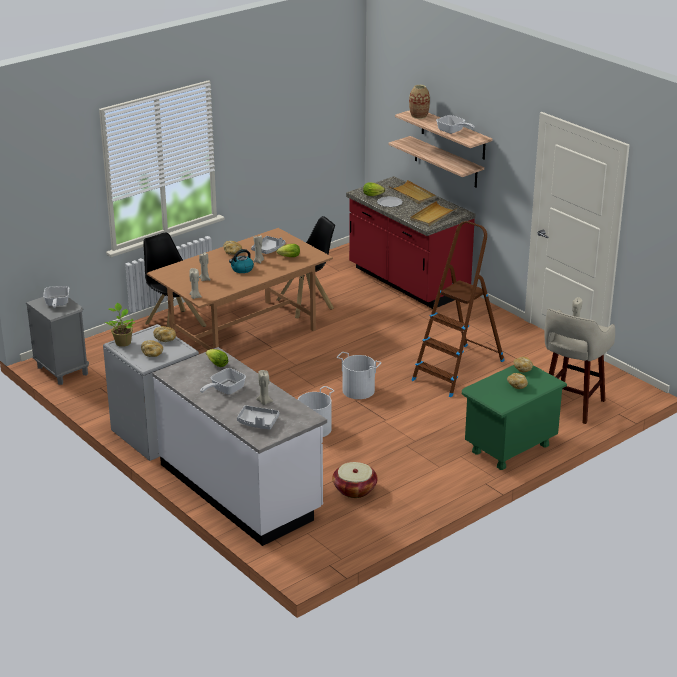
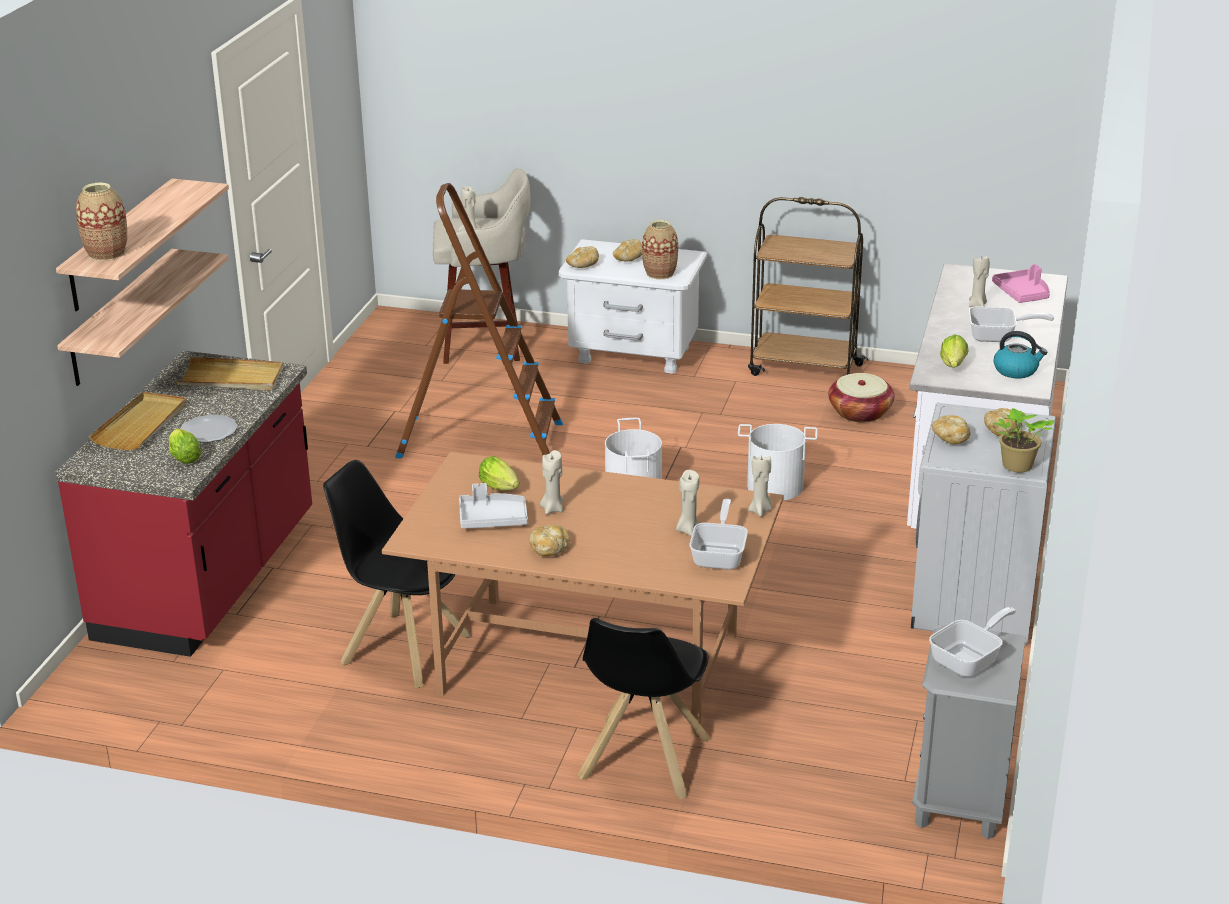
camera: 125 degrees left, 0 degrees up
kettle [229,249,254,273] -> kettle moved to [994,331,1047,378]
grey tray [237,405,280,430] -> pink tray [992,264,1050,303]
frying pan [436,115,475,134] -> frying pan moved to [689,499,748,570]
green nightstand [462,365,567,470] -> white nightstand [559,239,707,374]
none -> vase [642,220,678,279]
none -> brown cart [748,197,869,376]

